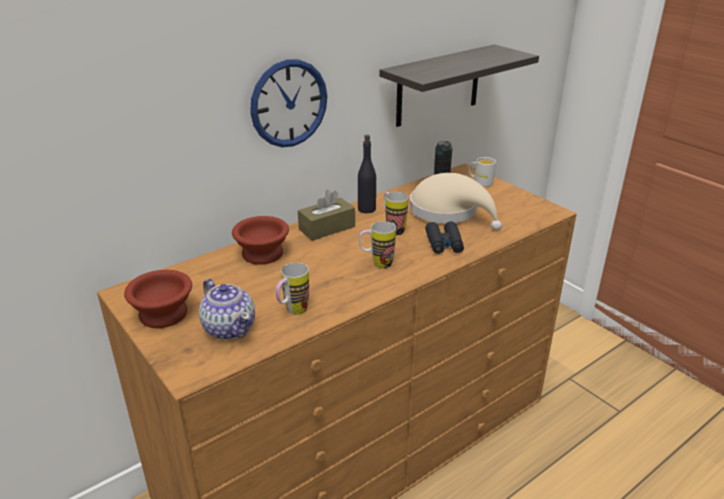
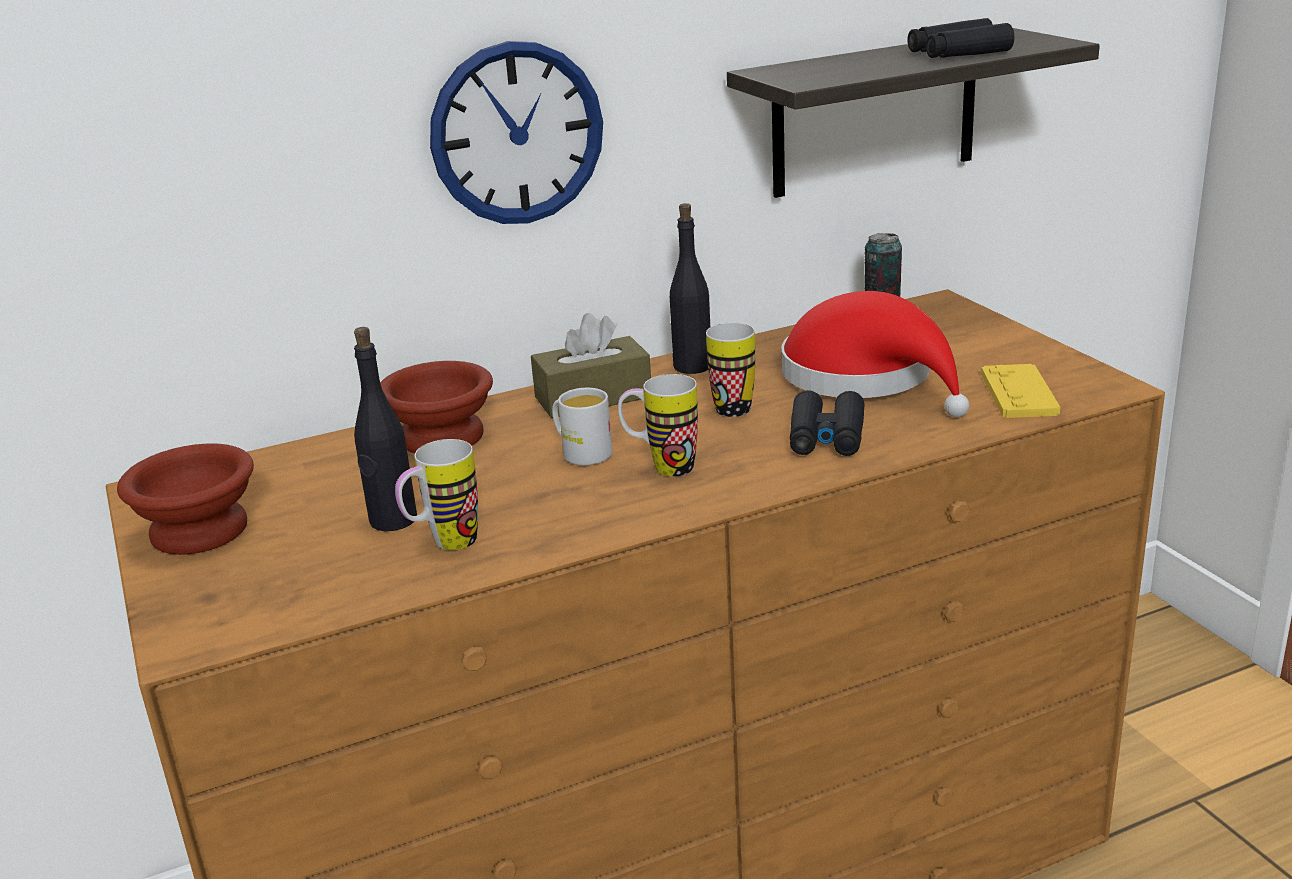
camera: 15 degrees right, 5 degrees down
teapot [199,279,255,340] -> none
beige hat [410,173,502,231] -> red hat [781,291,969,417]
white mug [469,157,496,187] -> white mug moved to [552,388,612,465]
none -> black bottle [354,327,417,532]
none -> black binoculars [907,18,1014,58]
none -> yellow game controller [981,364,1060,418]

